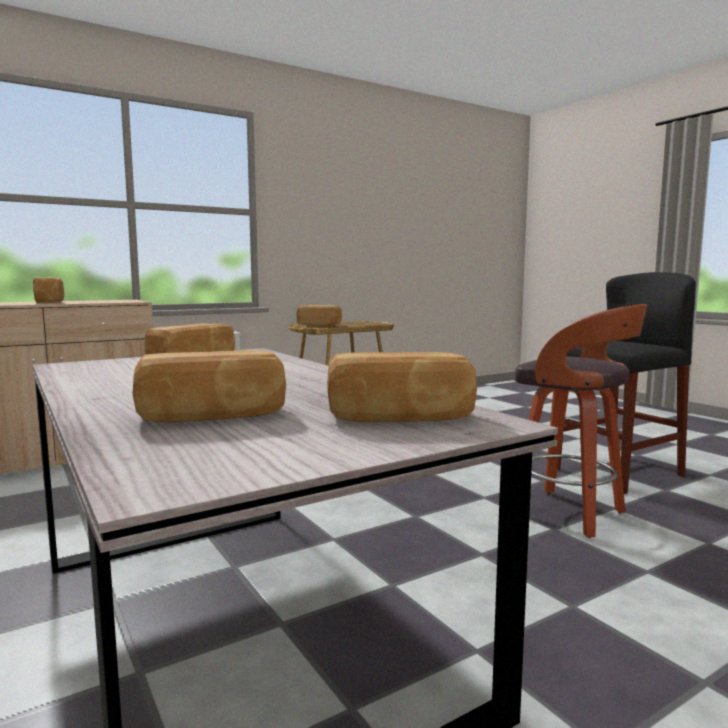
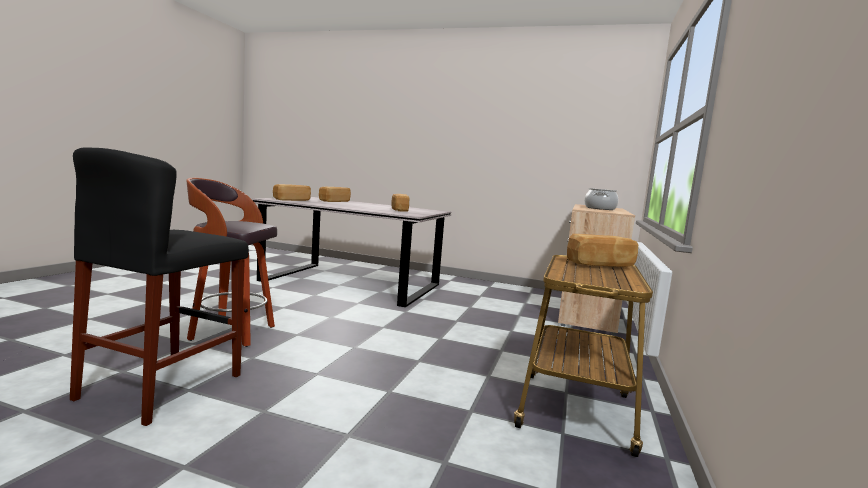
camera: 140 degrees right, 0 degrees up
bread [33,277,64,303] -> cooking pot [585,188,618,210]

